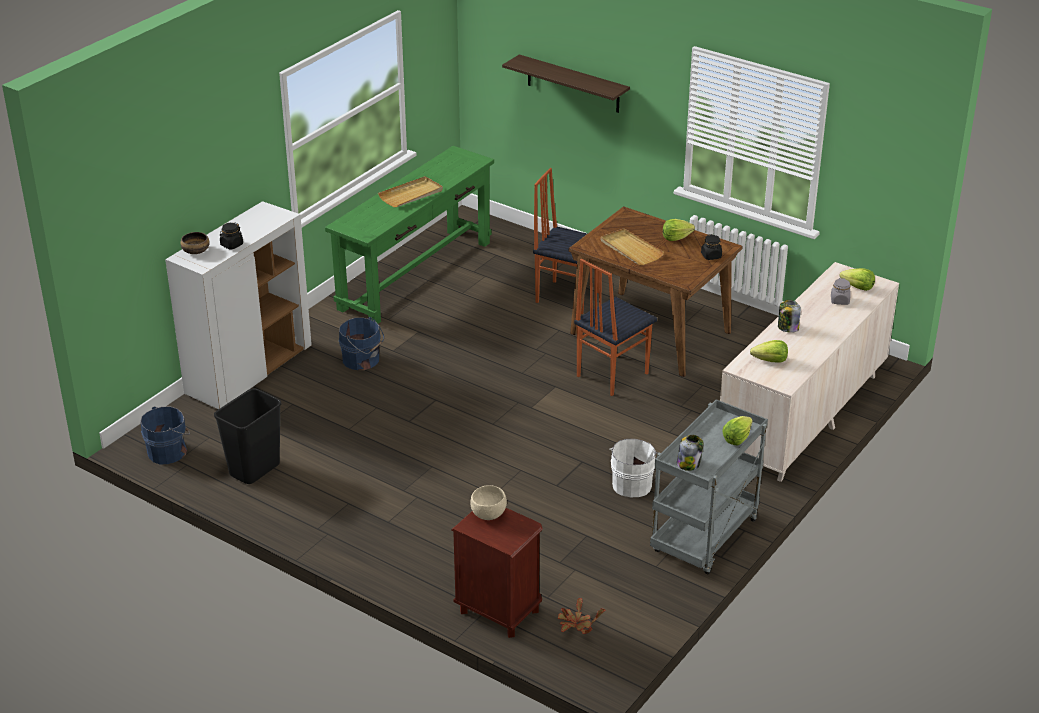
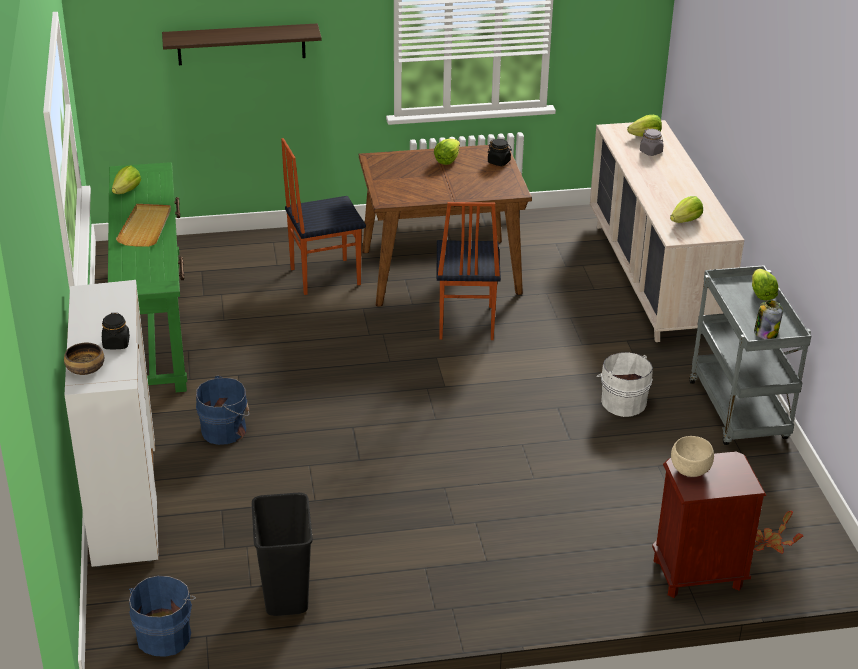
camera: 45 degrees left, 0 degrees up
beige tray [601,228,664,265] -> none
jar [778,300,801,333] -> none
none -> lettuce [112,166,141,194]

